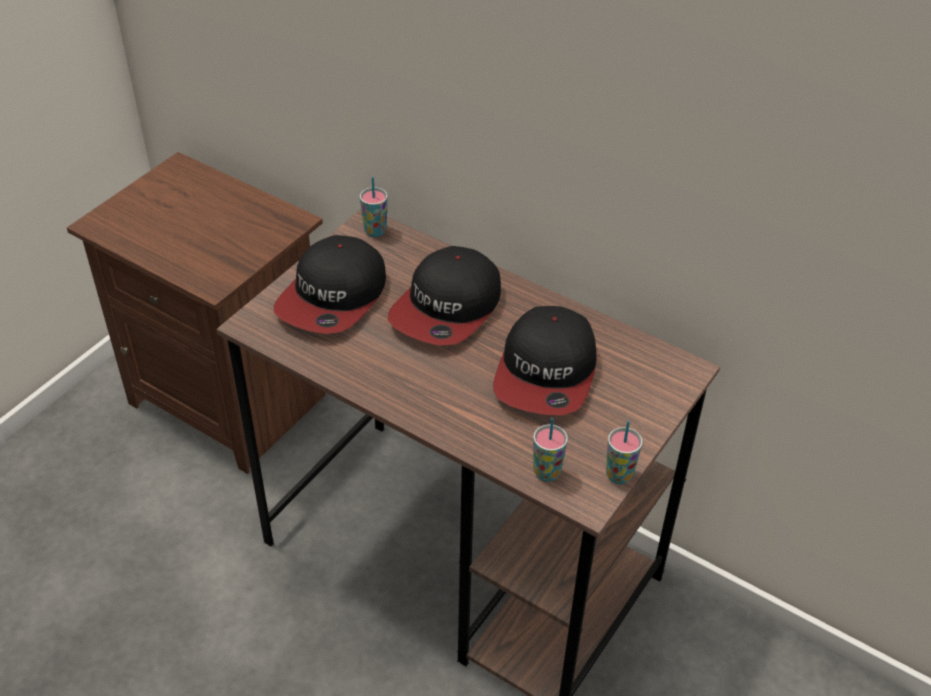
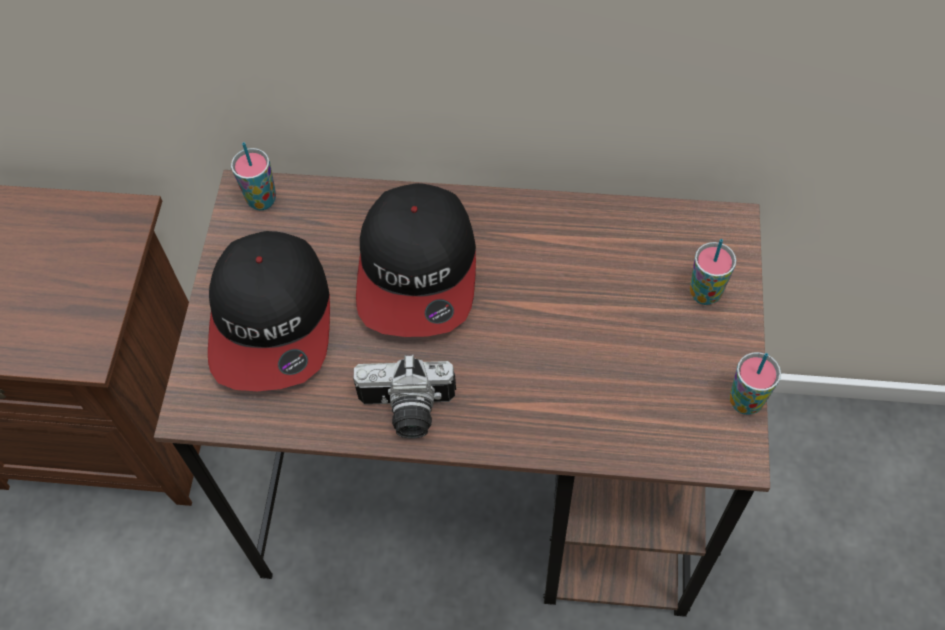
camera: 25 degrees left, 15 degrees up
cap [493,306,596,415] -> none
cup [533,418,568,482] -> cup moved to [690,239,736,305]
none -> camera [353,355,456,439]

